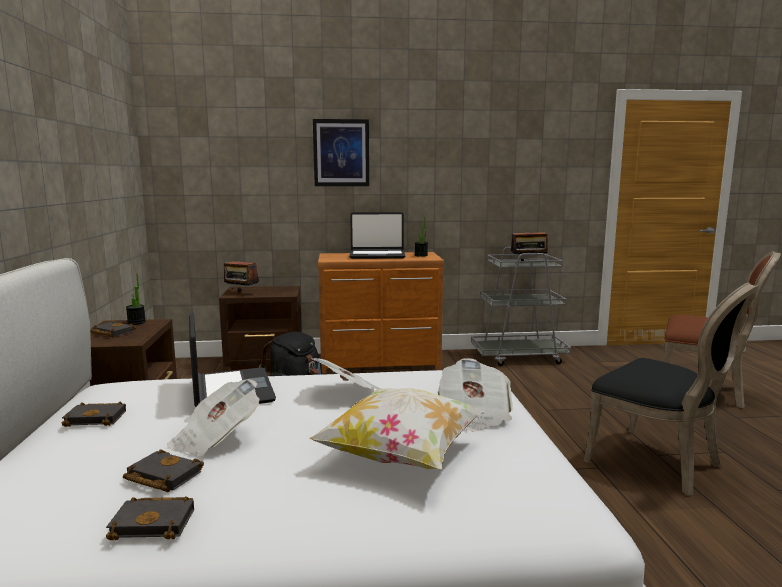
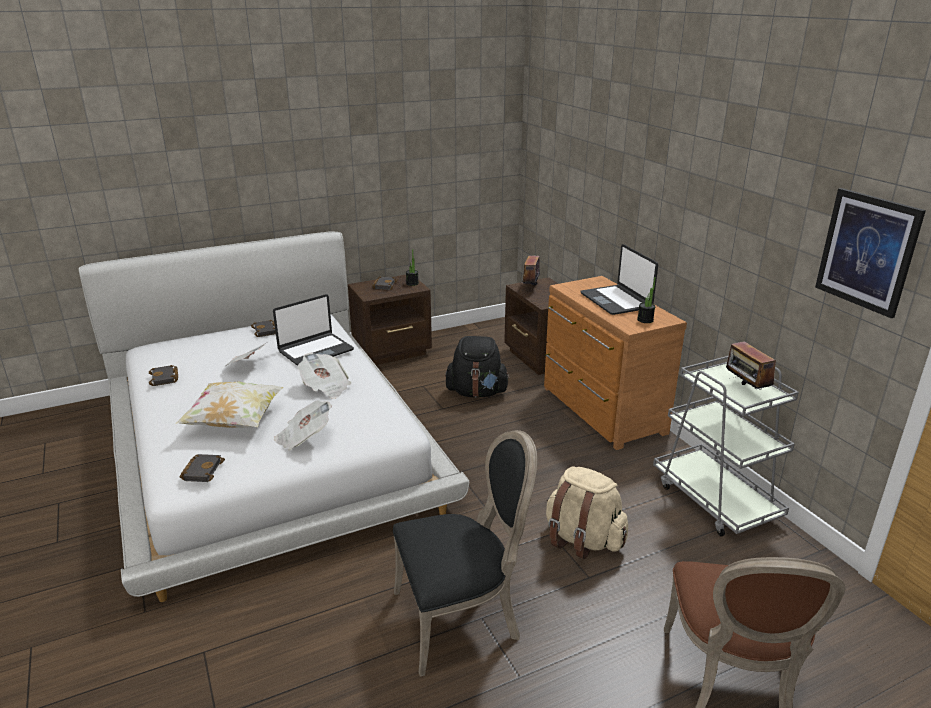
camera: 70 degrees right, 15 degrees up
black book [123,449,204,492] -> black book moved to [180,454,225,482]
picture [313,119,369,186] -> picture moved to [815,188,926,318]
black chair [584,283,759,496] -> black chair turned 135 degrees counterclockwise [393,430,537,677]
none -> beige backpack [546,466,628,559]

